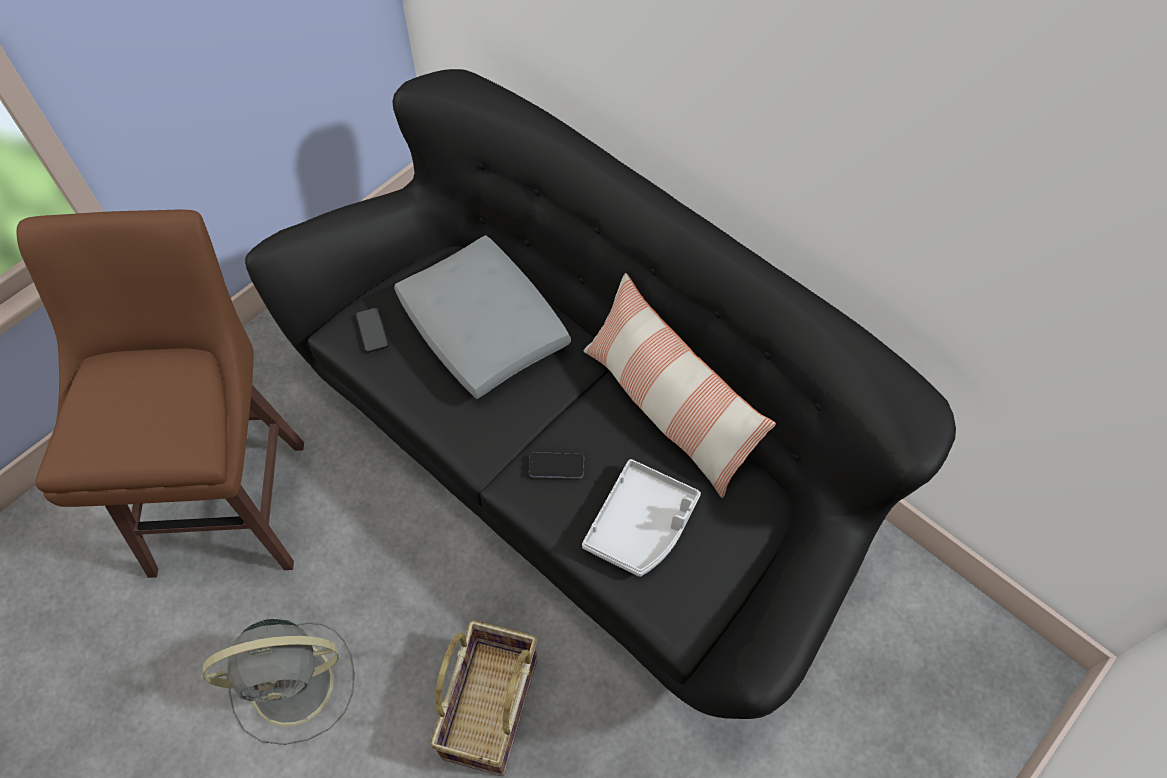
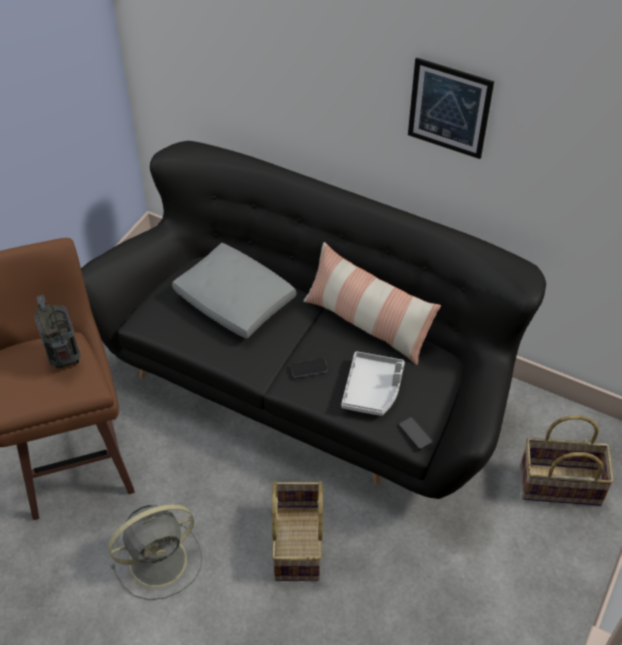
camera: 15 degrees left, 10 degrees down
phone [355,307,389,353] -> phone moved to [398,417,433,450]
none -> radio [35,295,81,368]
none -> picture [408,57,494,159]
none -> basket [520,416,614,506]

